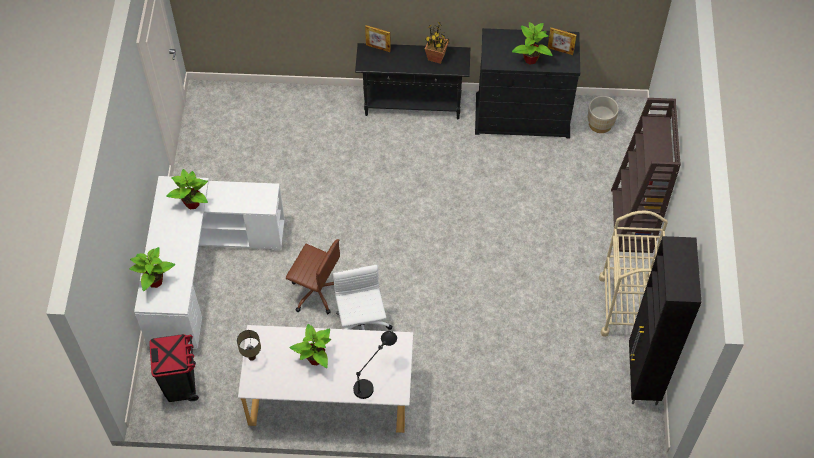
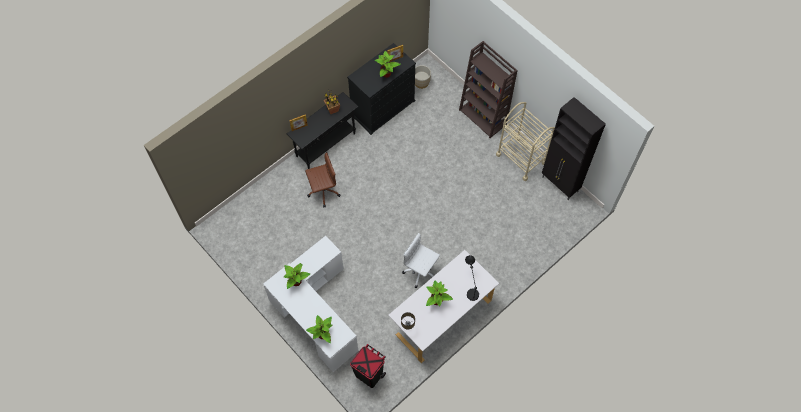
camera: 45 degrees left, 5 degrees up
brown office chair [286,239,340,315] -> brown office chair moved to [305,152,340,207]

